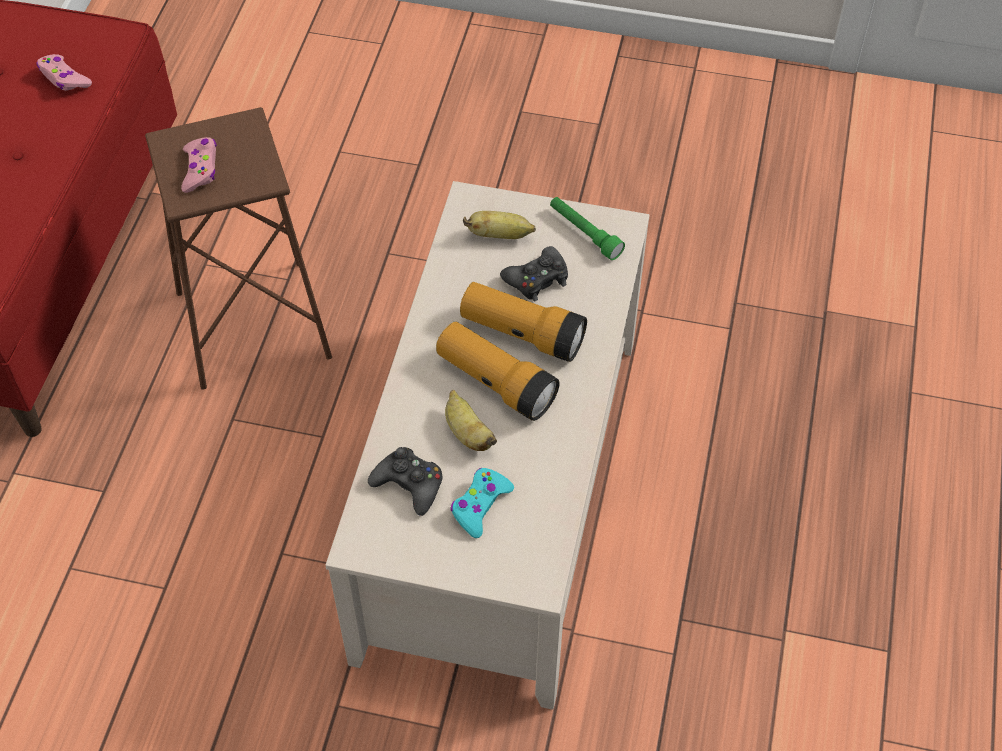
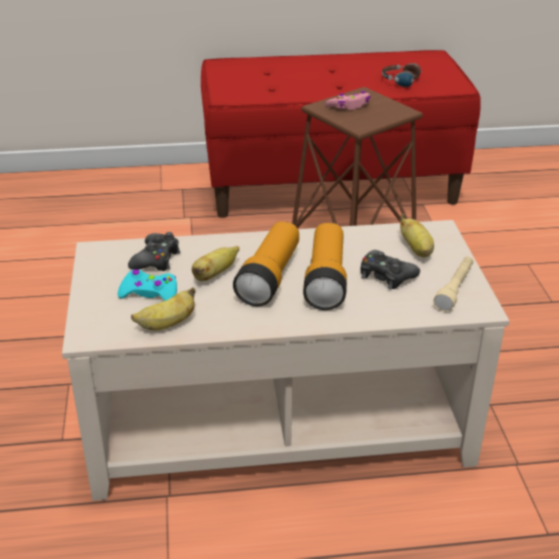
camera: 70 degrees right, 20 degrees down
pink game controller [36,54,92,91] -> headphones [382,63,424,87]
green flashlight [550,197,625,260] -> beige flashlight [434,256,473,311]
none -> banana [131,287,196,330]

